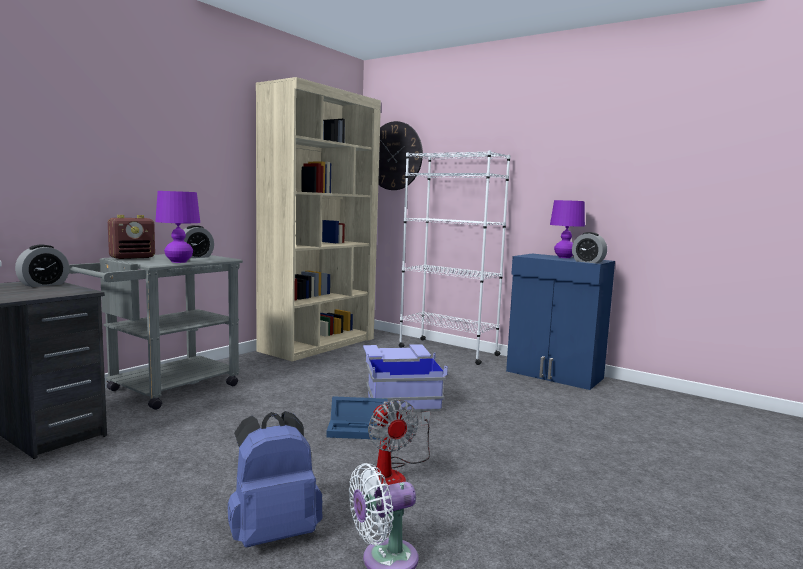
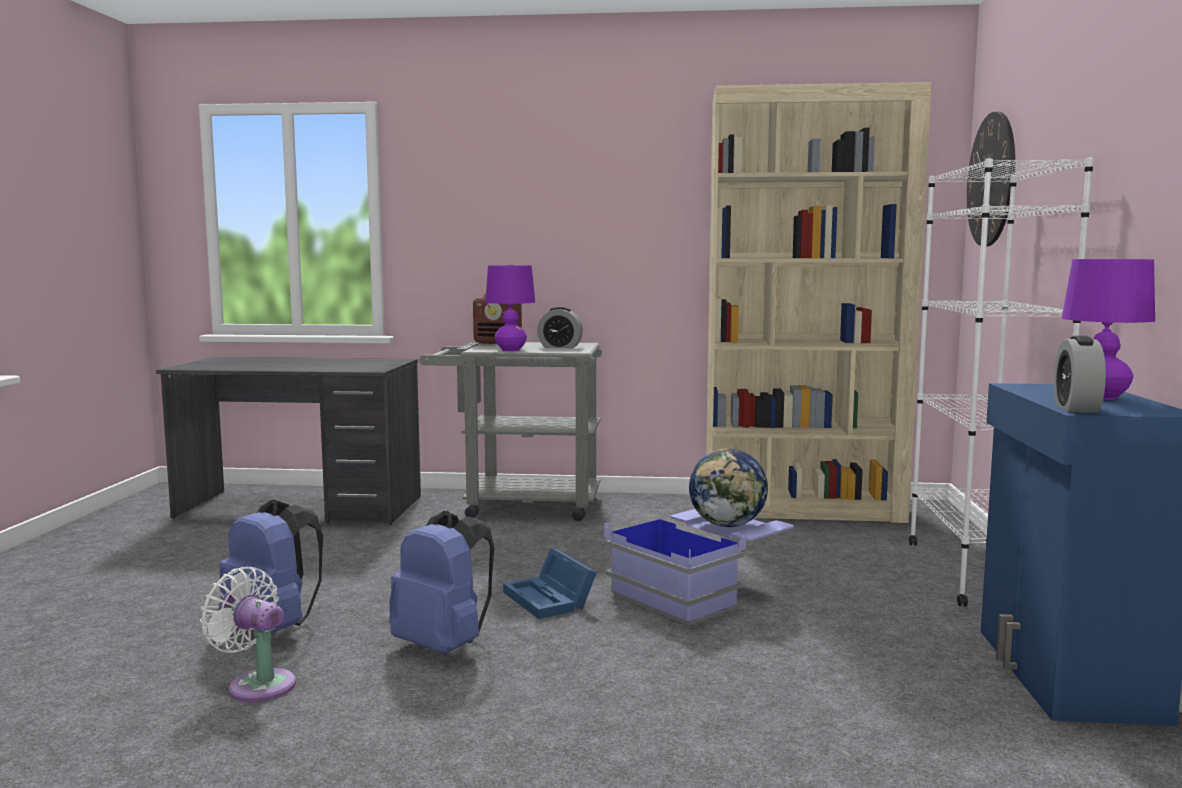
camera: 60 degrees right, 0 degrees up
alarm clock [15,245,69,287] -> none
fan [368,399,430,485] -> blue backpack [389,511,494,654]
none -> globe [689,448,768,527]

